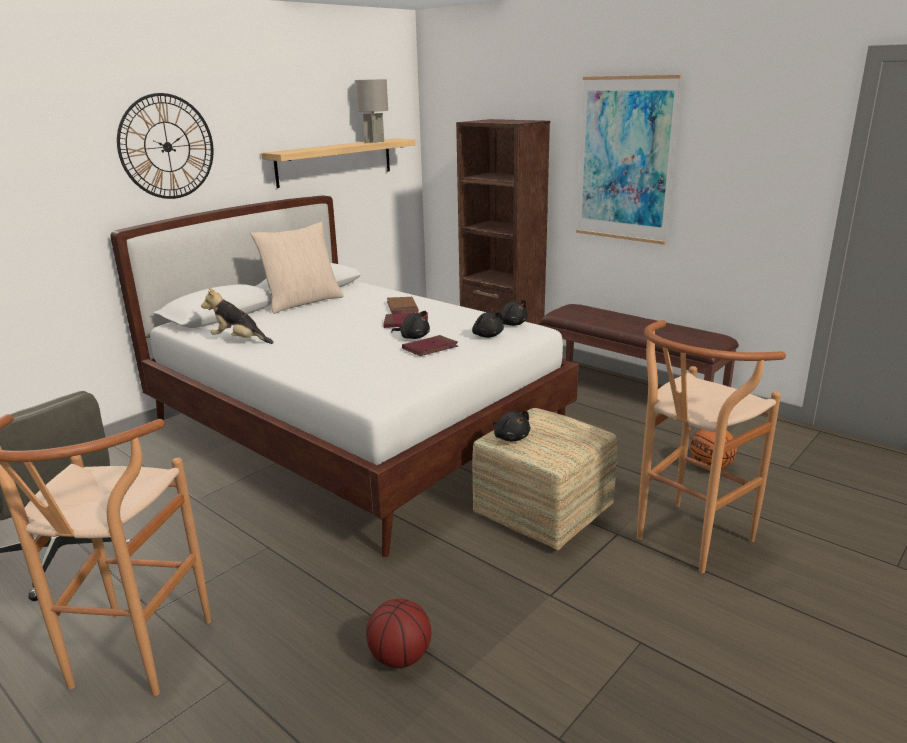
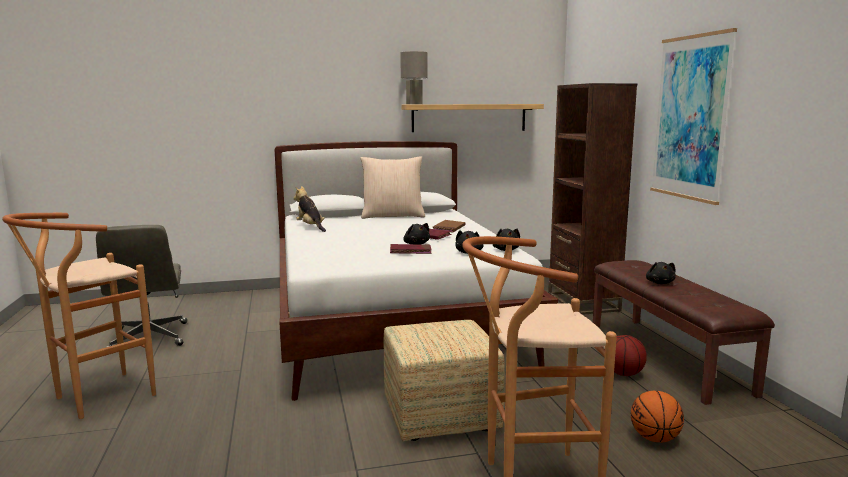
camera: 35 degrees right, 10 degrees down
wall clock [117,93,214,199] -> none
grey table lamp [355,79,388,143] -> grey table lamp moved to [400,51,428,104]
basketball [366,598,431,668] -> basketball moved to [614,335,647,376]
black plush toy [493,411,530,441] -> black plush toy moved to [646,262,676,284]

